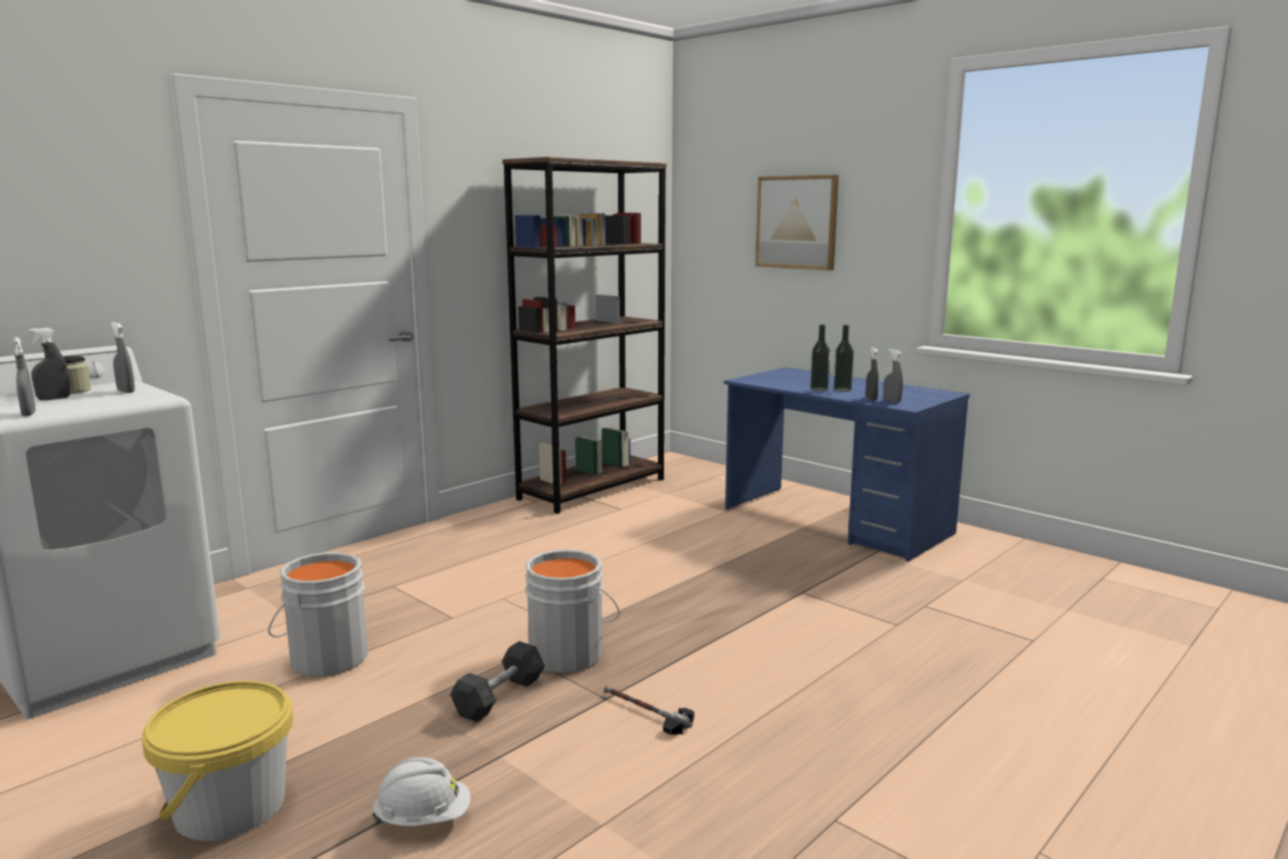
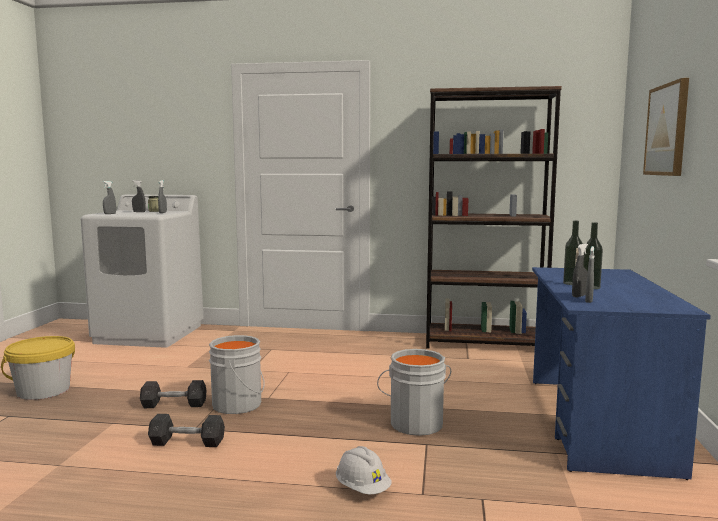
camera: 55 degrees right, 5 degrees down
grey bucket [268,552,368,677] -> grey bucket moved to [377,349,451,436]
white hard hat [372,757,471,826] -> white hard hat moved to [336,446,392,494]
hammer [604,685,694,735] -> grey dumbbell [148,414,225,447]

